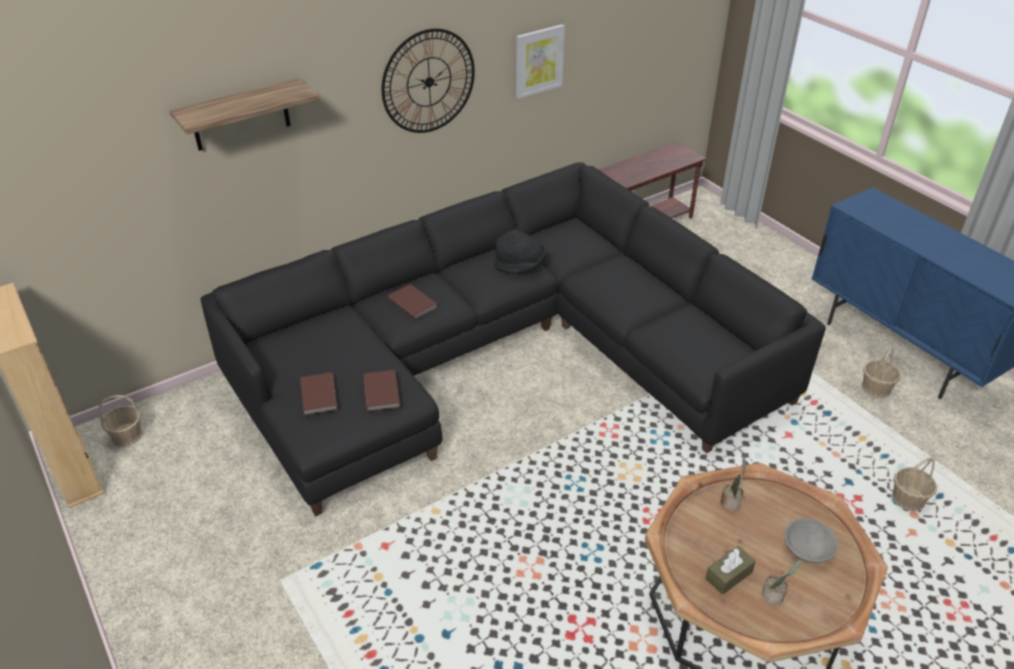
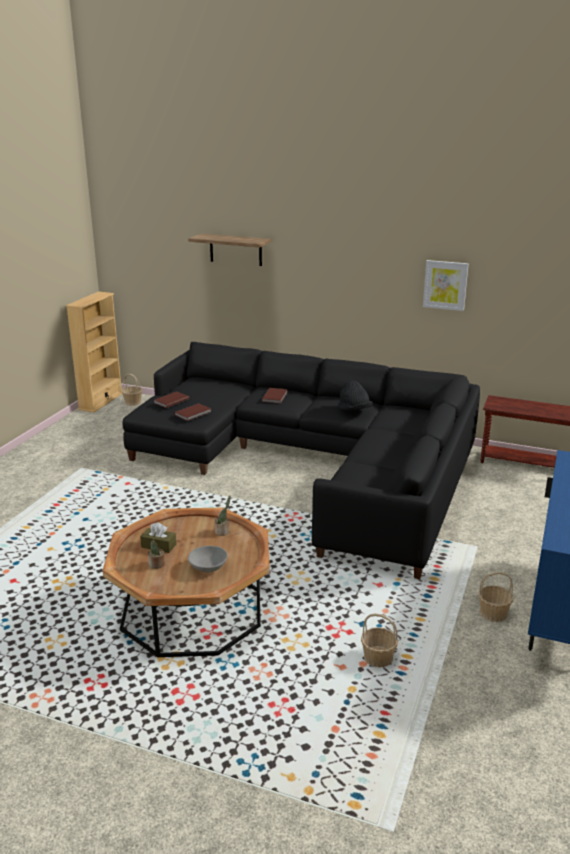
camera: 55 degrees right, 15 degrees down
wall clock [381,28,475,133] -> none

